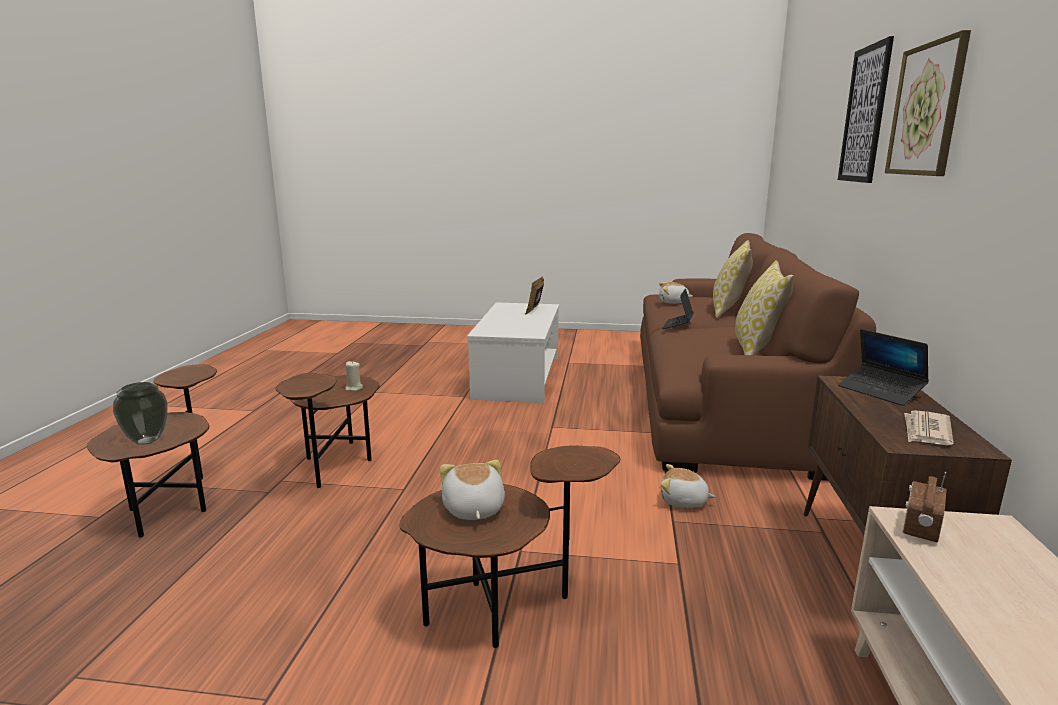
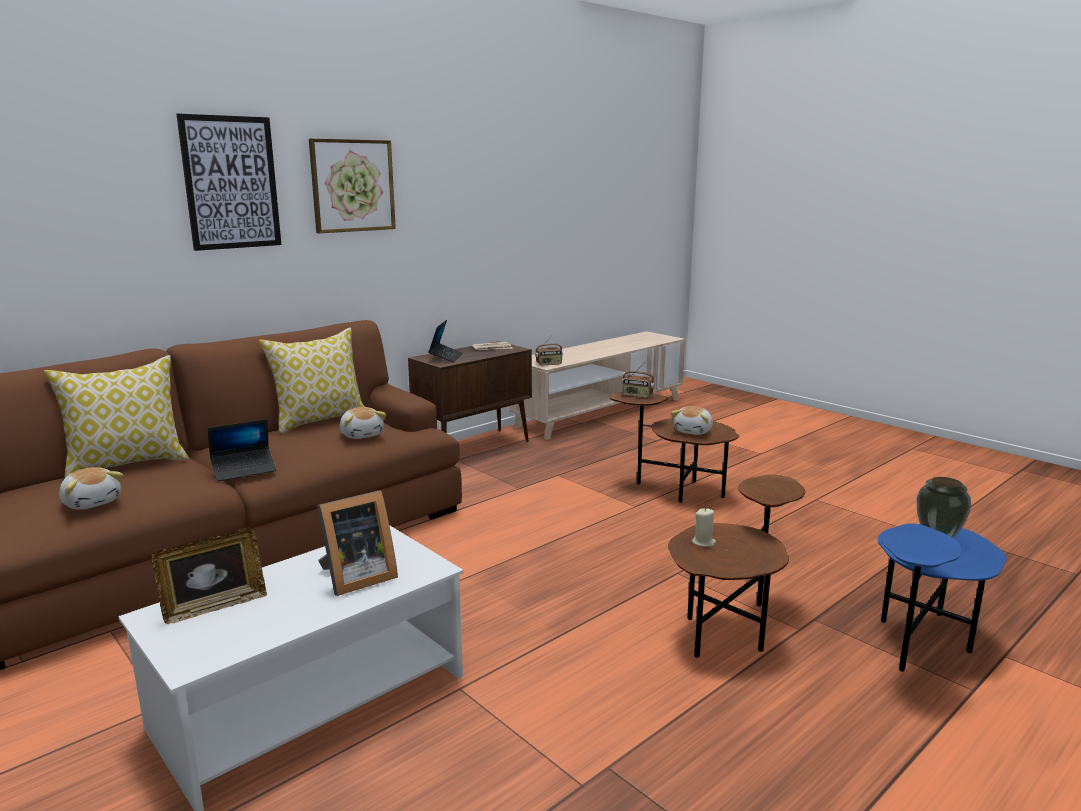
camera: 140 degrees left, 0 degrees up
brown side table [87,364,217,537] -> blue side table [878,523,1007,672]
plush toy [660,464,716,508] -> plush toy moved to [340,407,386,439]
none -> picture frame [317,491,398,596]
none -> radio [622,362,655,398]

